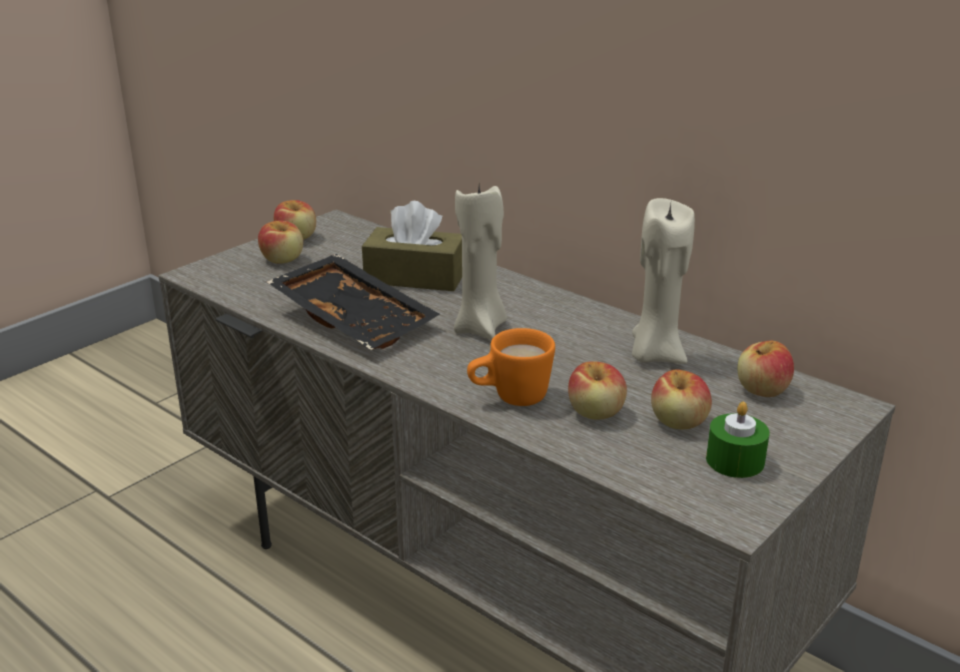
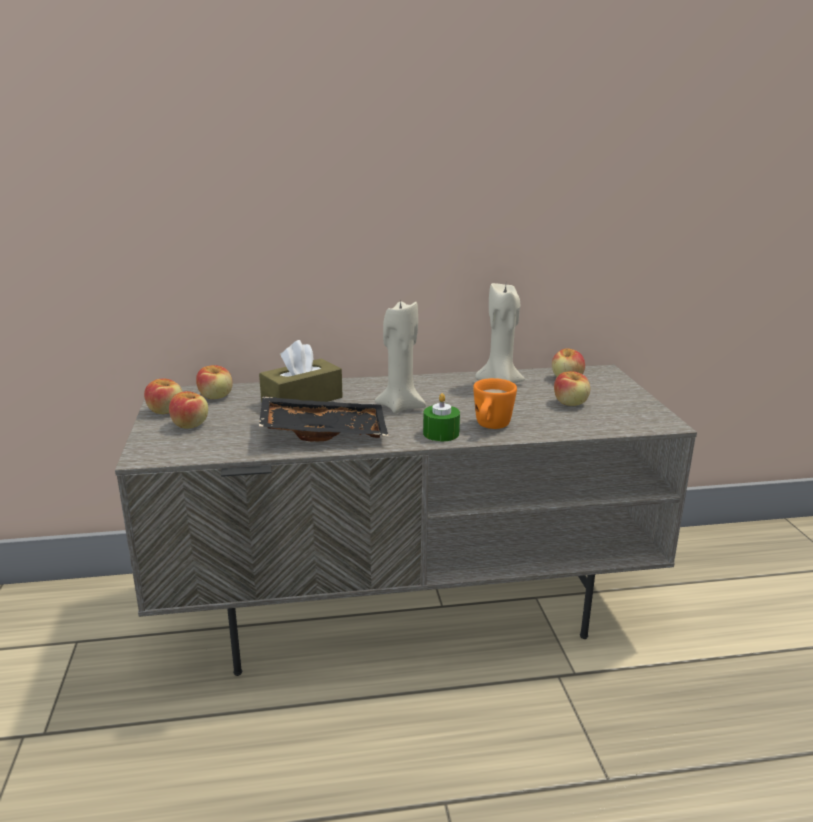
camera: 50 degrees left, 5 degrees down
apple [568,361,627,420] -> apple moved to [196,365,233,399]
green candle [706,402,770,478] -> green candle moved to [423,393,460,441]

